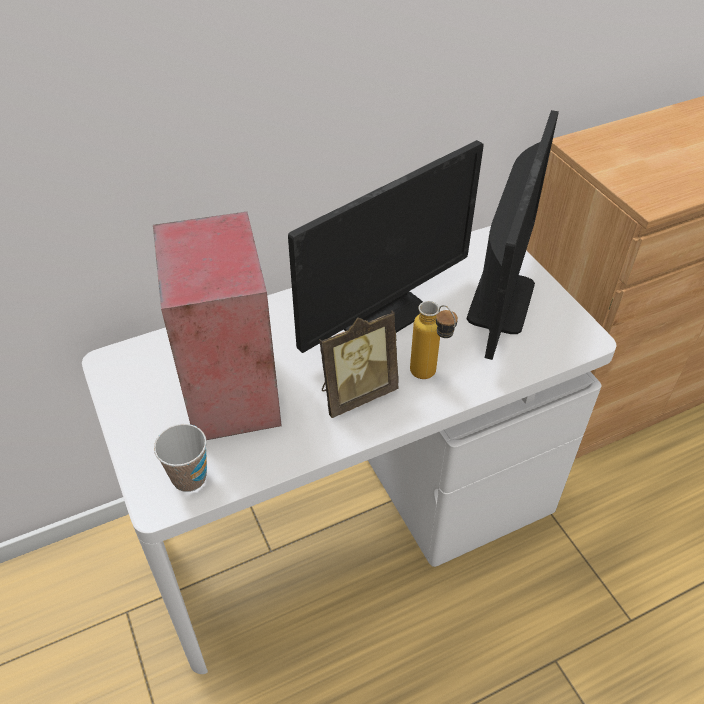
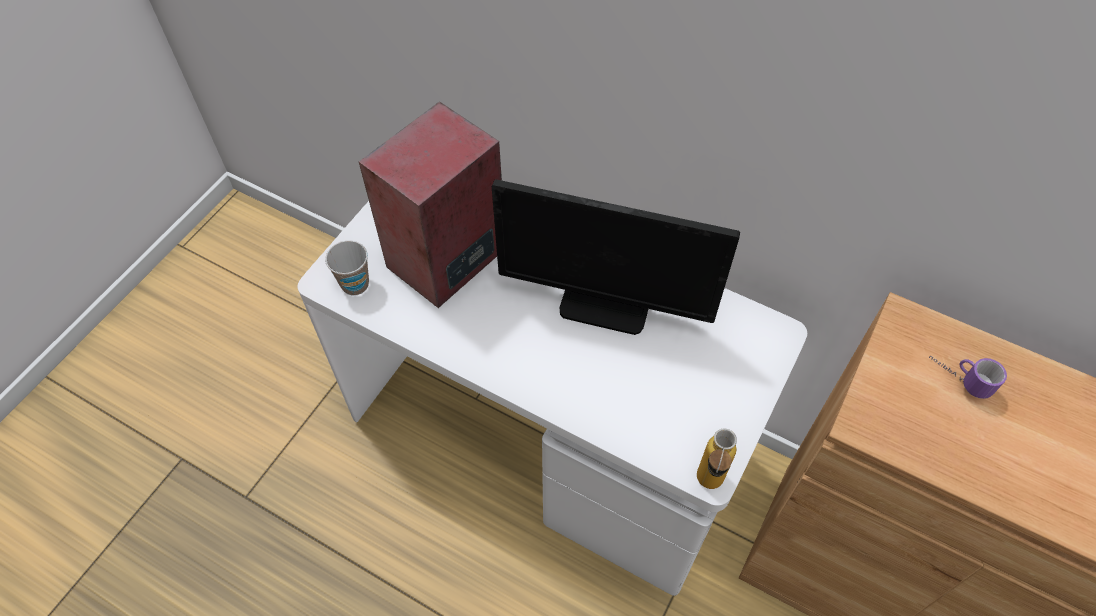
camera: 55 degrees right, 10 degrees up
picture frame [319,310,399,418] -> none
bottle [410,301,458,379] -> bottle moved to [697,429,737,489]
monitor [467,110,559,360] -> none
none -> mug [929,356,1007,399]

